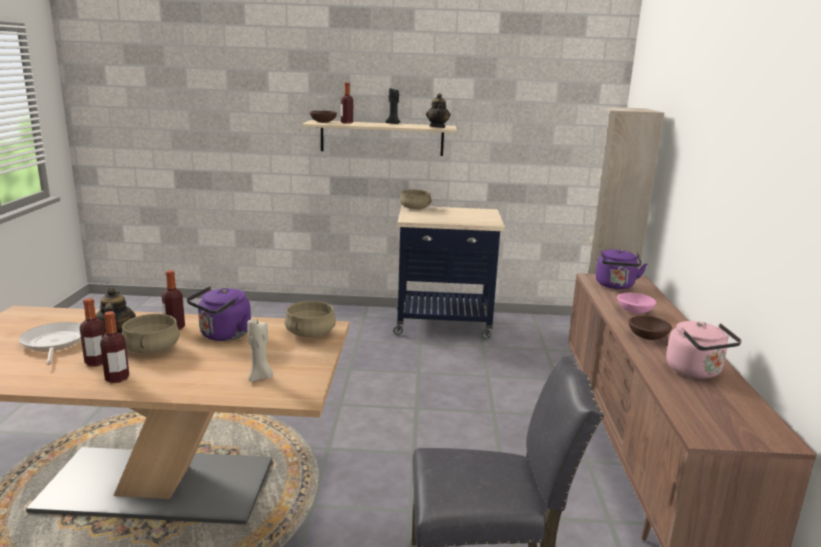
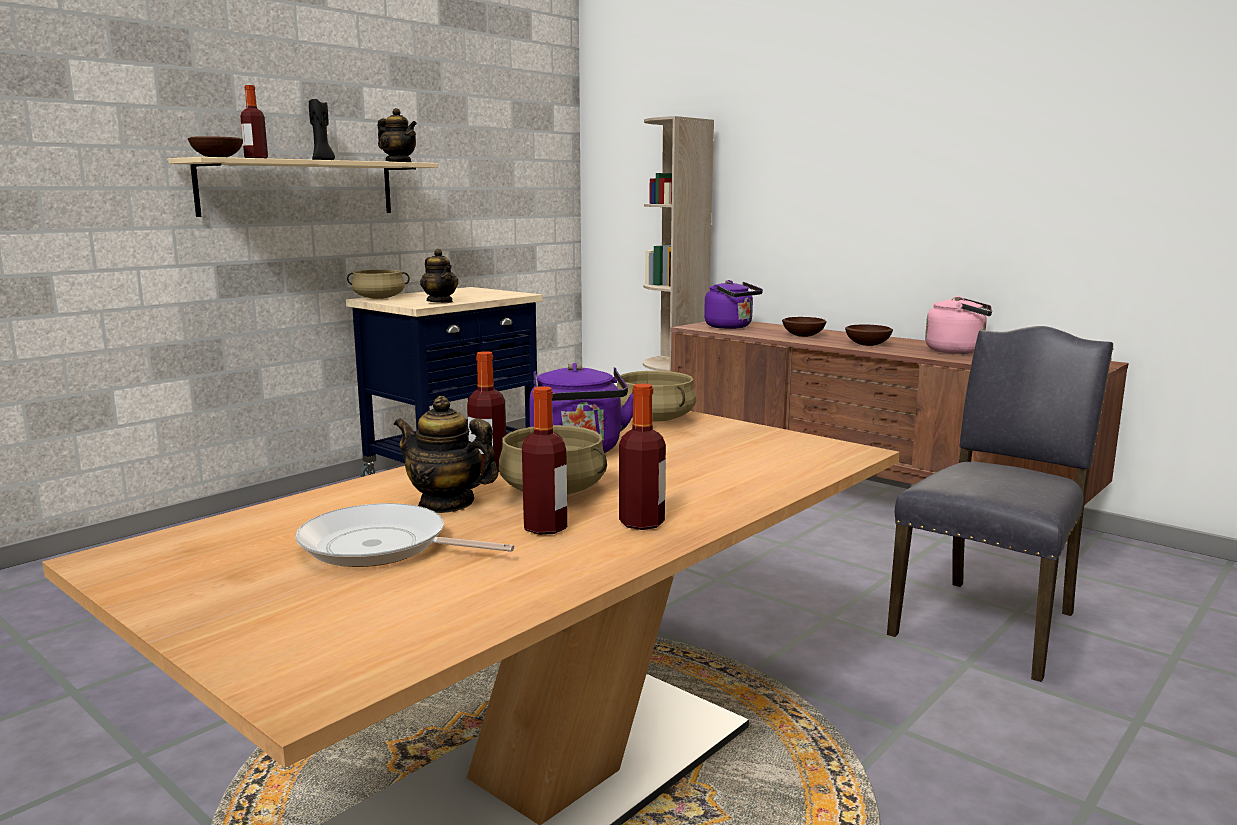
camera: 50 degrees left, 5 degrees down
beige candle [247,319,273,382] -> none
pink bowl [617,293,656,314] -> brown bowl [782,317,827,337]
none -> teapot [420,249,458,303]

